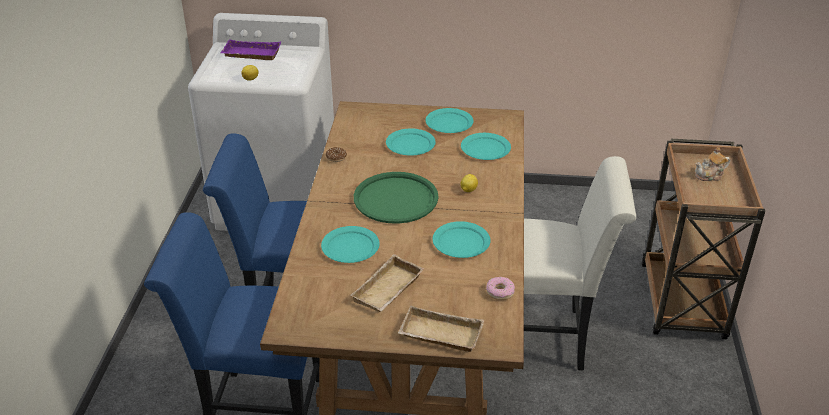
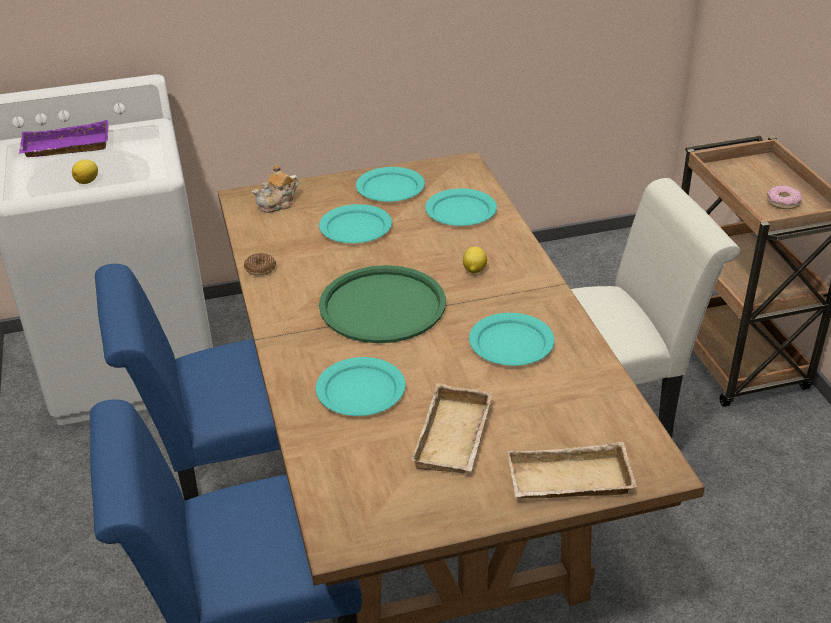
camera: 20 degrees left, 0 degrees up
donut [486,277,515,300] -> donut moved to [767,185,802,209]
teapot [695,147,730,181] -> teapot moved to [252,164,299,213]

